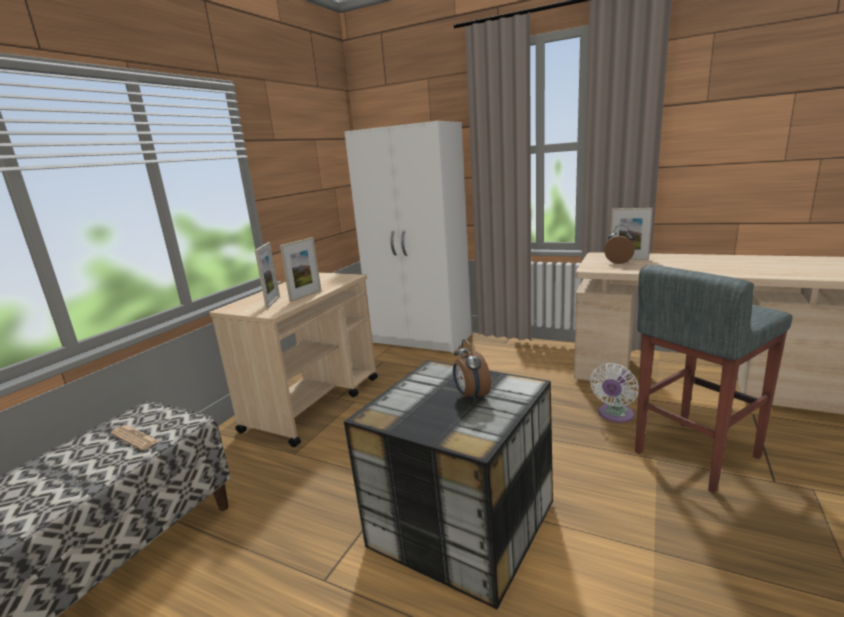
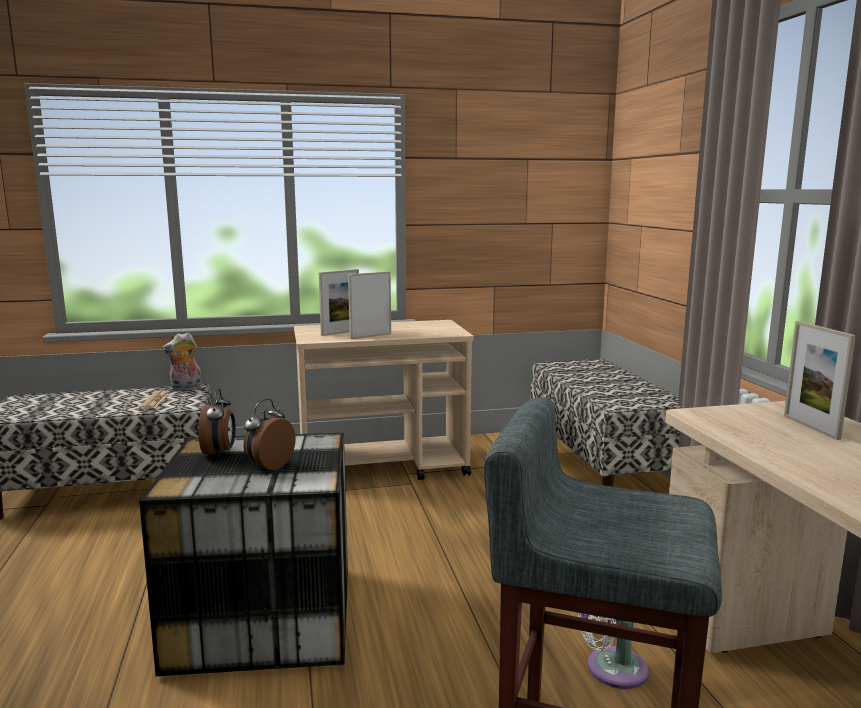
camera: 50 degrees right, 5 degrees down
picture frame [280,237,321,302] -> picture frame turned 150 degrees clockwise [348,271,391,339]
white wardrobe [344,121,472,353] -> bench [530,359,682,487]
alarm clock [604,225,635,264] -> alarm clock moved to [198,389,236,458]
none -> plush toy [162,332,202,392]

